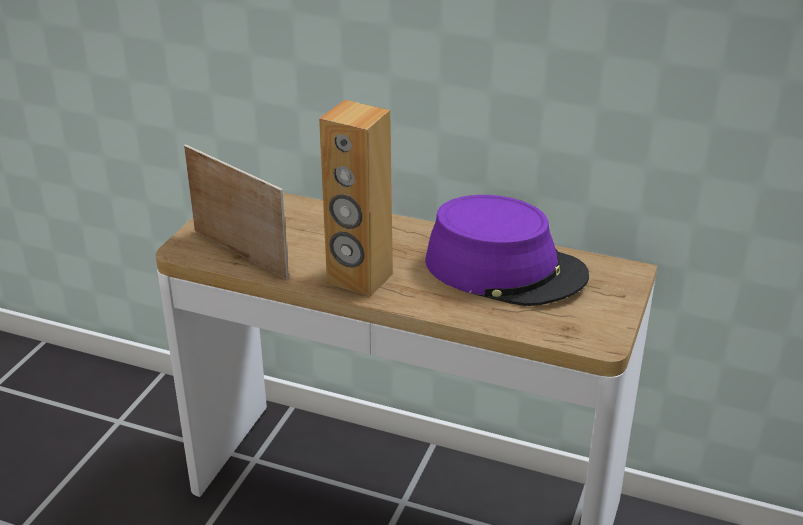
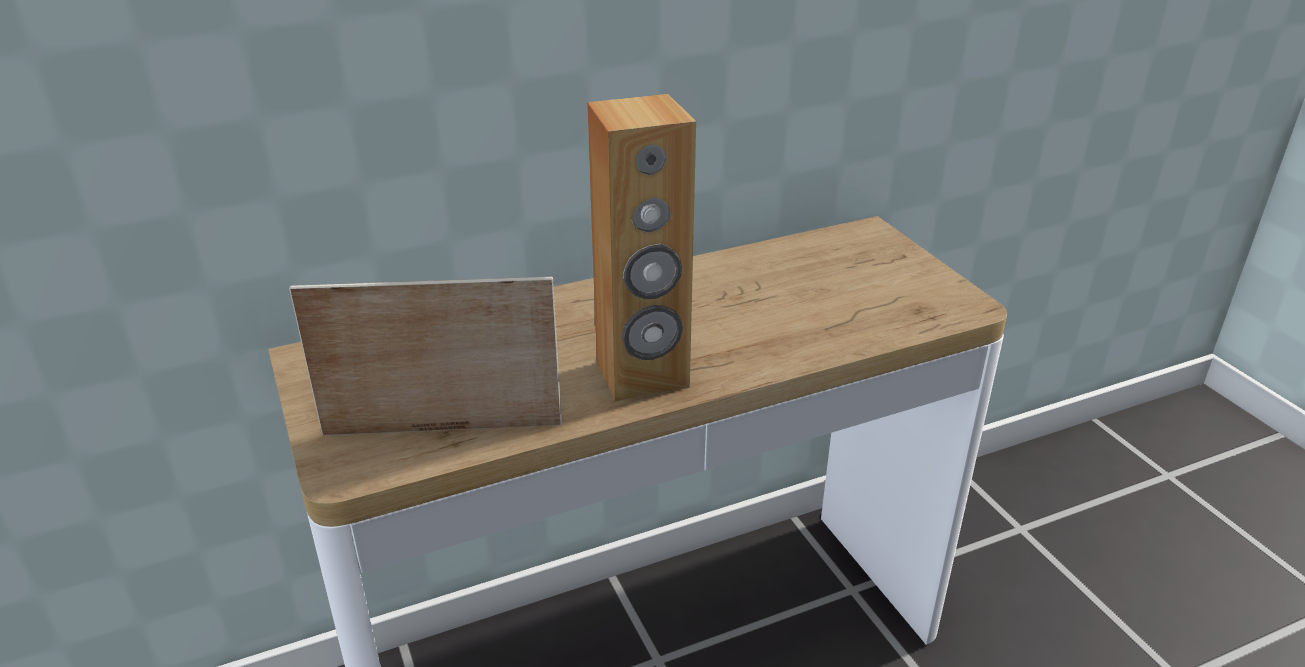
camera: 45 degrees left, 0 degrees up
purple hat [425,195,589,306] -> none

